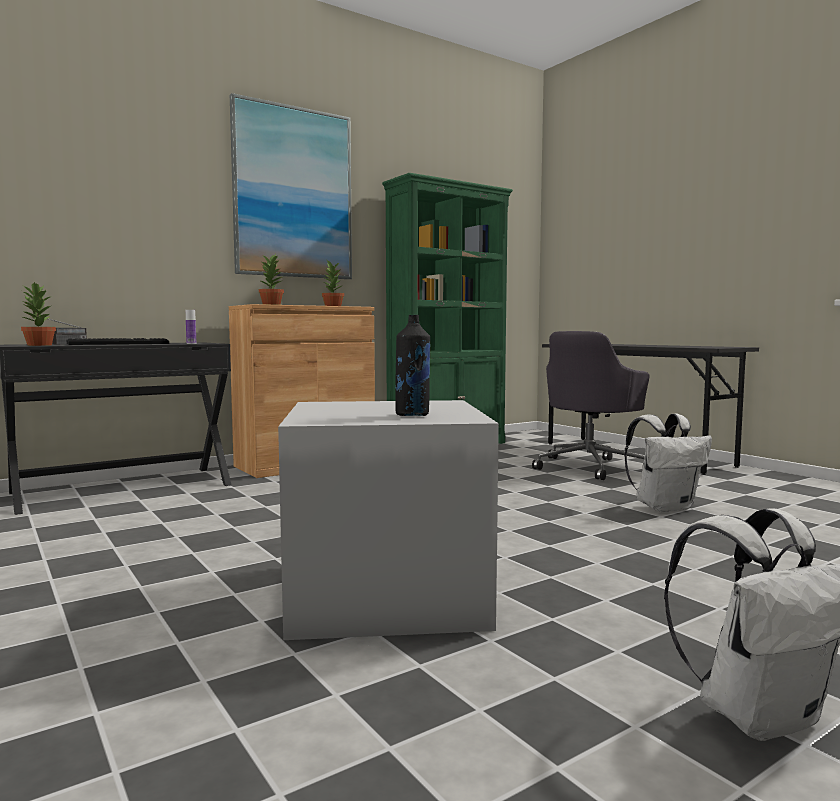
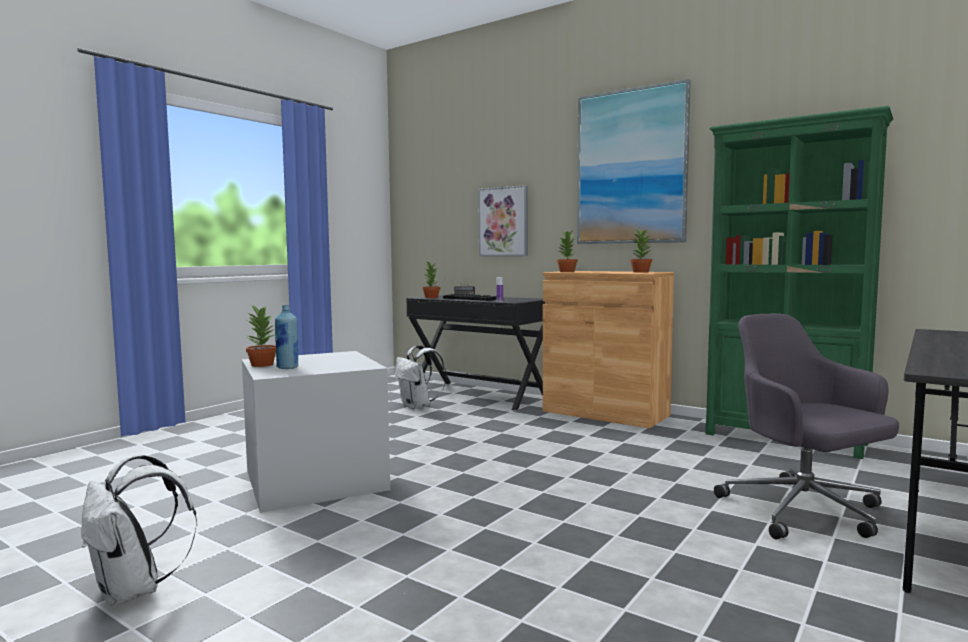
camera: 70 degrees right, 0 degrees up
black bottle [395,315,430,416] -> blue bottle [275,305,298,369]
grey office chair [532,331,650,480] -> grey office chair turned 45 degrees clockwise [714,314,899,539]
white backpack [624,413,712,512] -> white backpack moved to [395,345,447,409]
none -> potted plant [246,306,276,367]
none -> picture [478,185,528,256]

